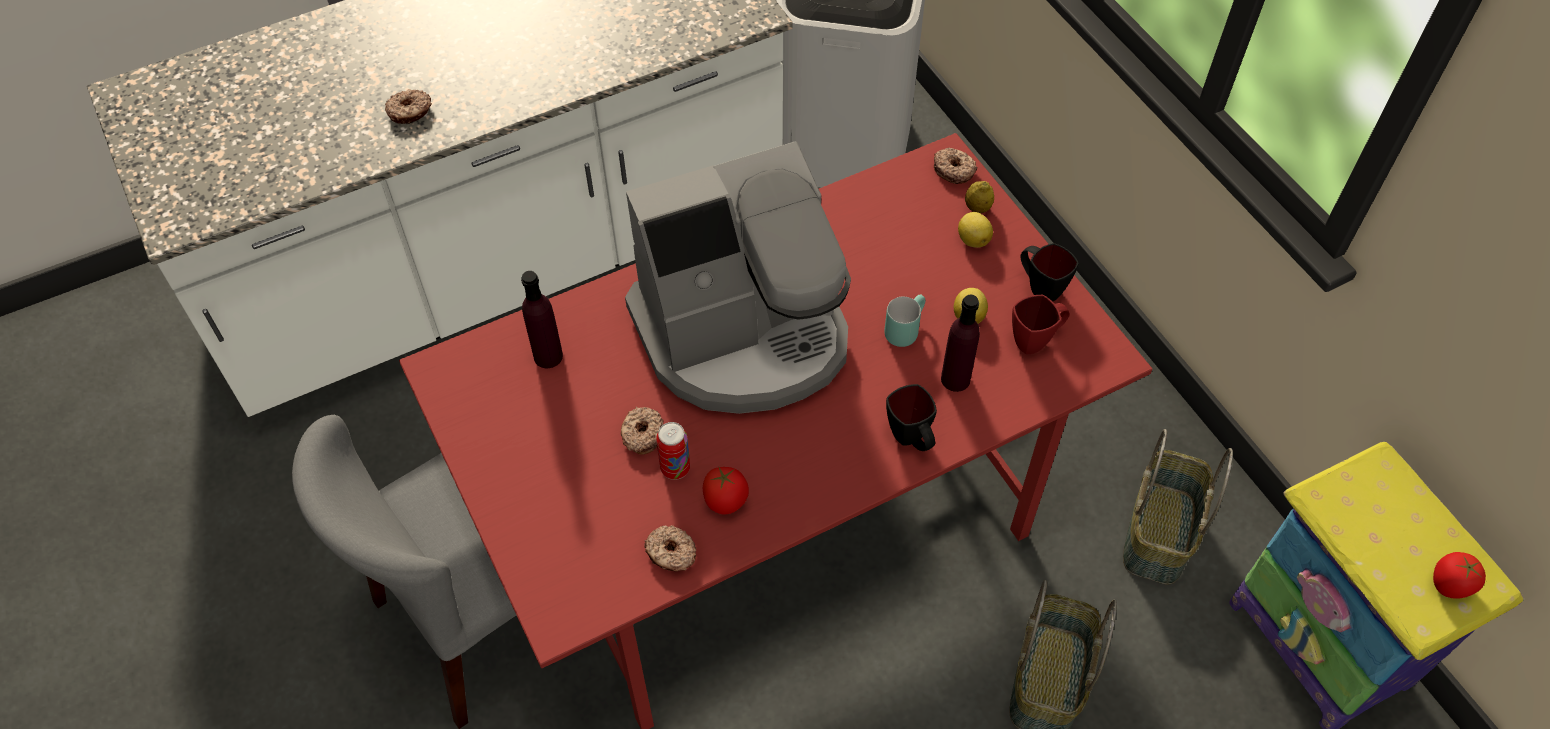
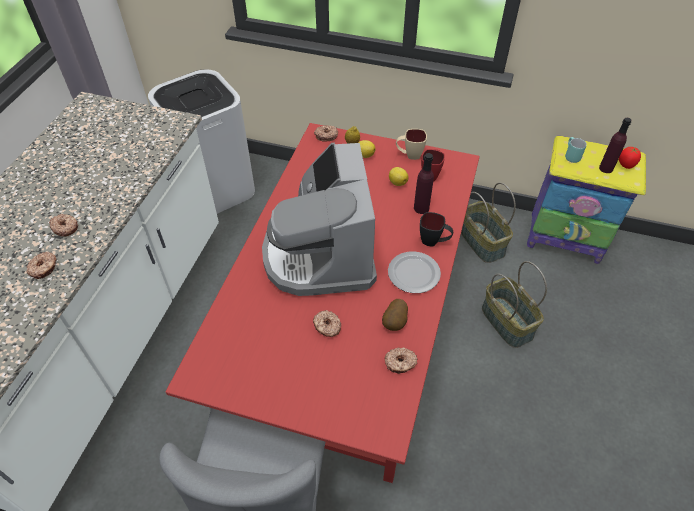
camera: 45 degrees left, 5 degrees down
purple bottle [521,271,563,368] -> purple bottle moved to [599,118,631,173]
coffee machine [625,141,851,414] -> coffee machine turned 150 degrees clockwise [262,143,377,296]
can [656,422,690,480] -> none
tomato [703,466,749,514] -> potato [382,299,408,331]
turquoise mug [884,295,925,347] -> turquoise mug moved to [565,137,587,163]
black mug [1021,243,1079,302] -> beige mug [396,129,427,160]
none -> donut [49,214,78,237]
none -> plate [388,252,441,293]

